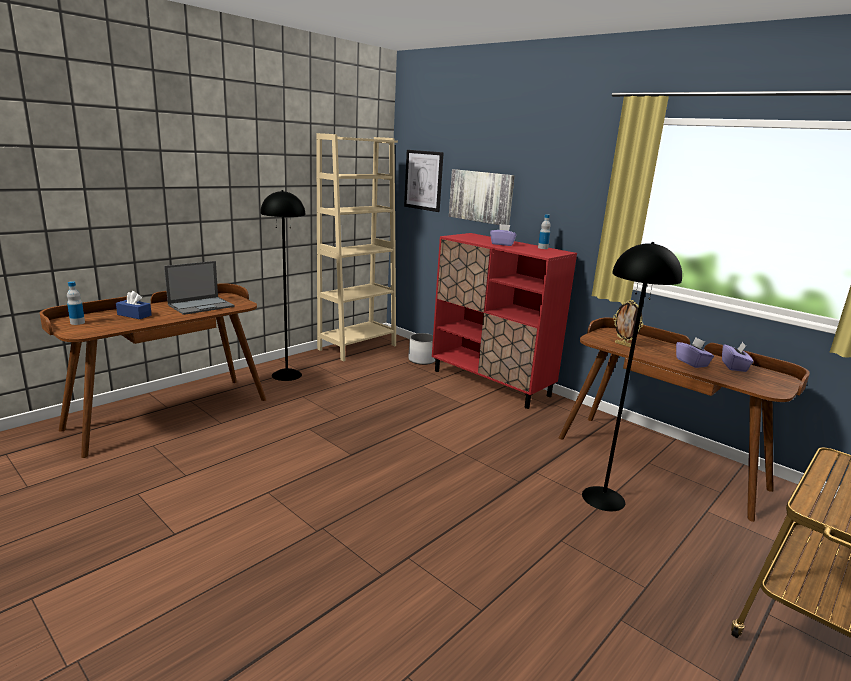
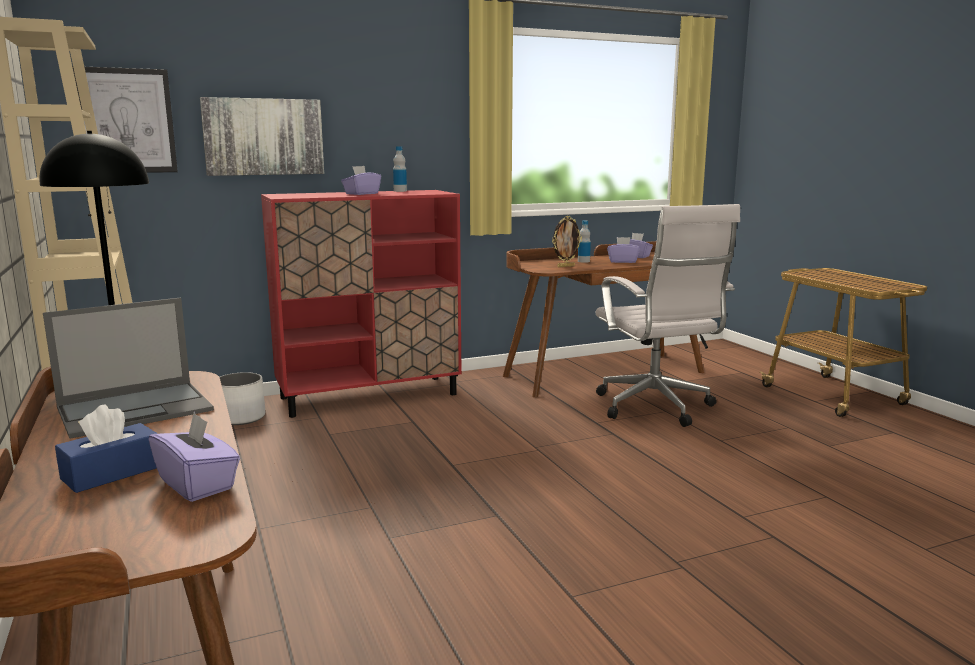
camera: 65 degrees left, 5 degrees down
bottle [67,281,85,325] -> bottle moved to [578,221,591,263]
laptop [164,261,234,315] -> laptop turned 75 degrees clockwise [43,297,214,439]
black floor lamp [582,242,682,511] -> white office chair [596,204,740,427]
none -> purple tissue box [149,412,240,502]

